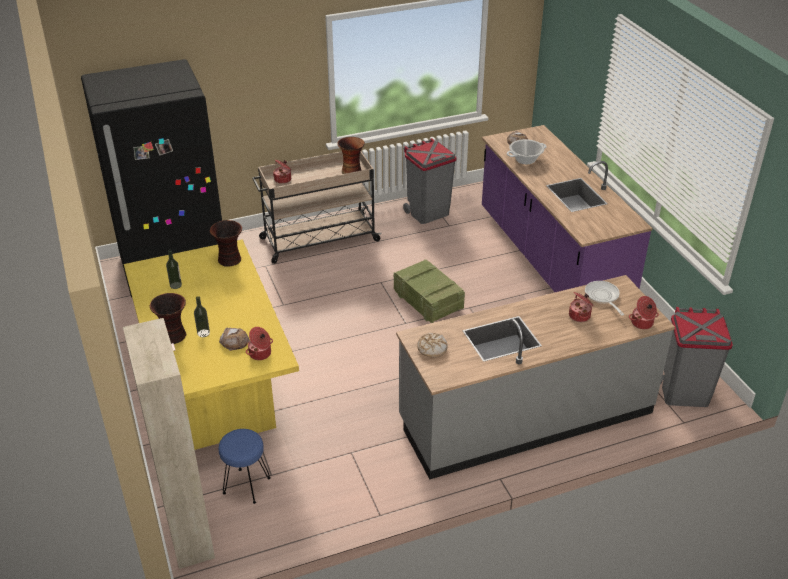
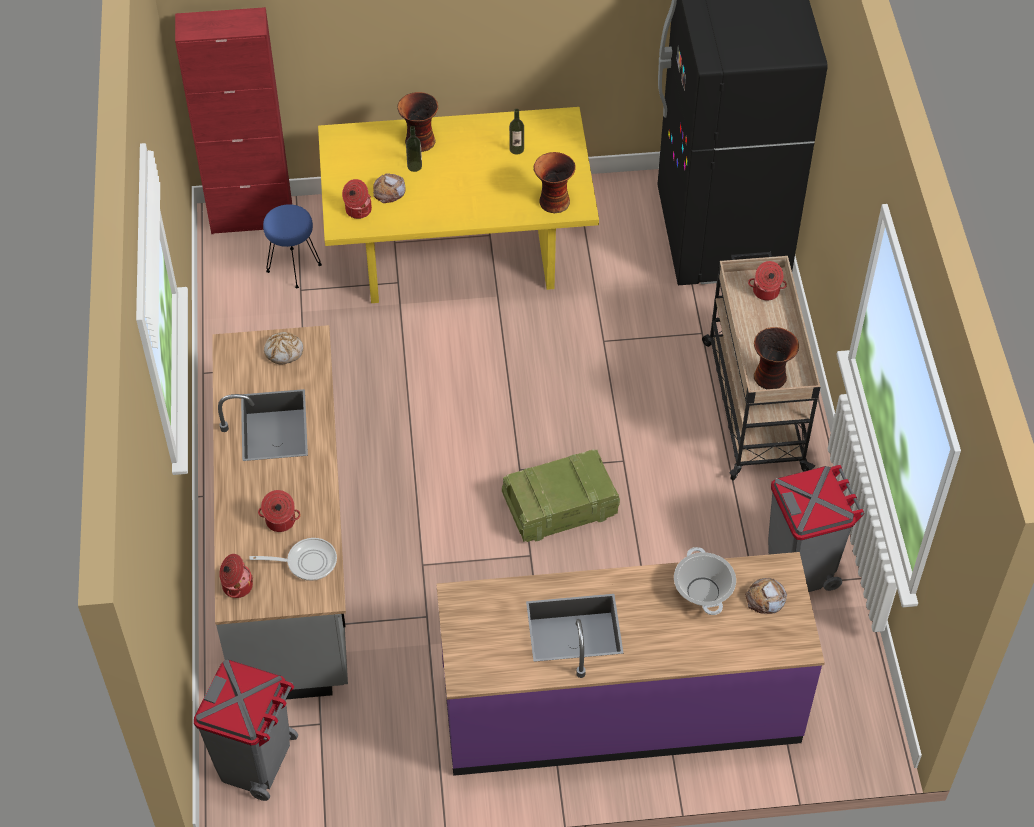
camera: 105 degrees right, 15 degrees up
beige cabinet [123,318,215,569] -> red cabinet [175,7,292,234]

